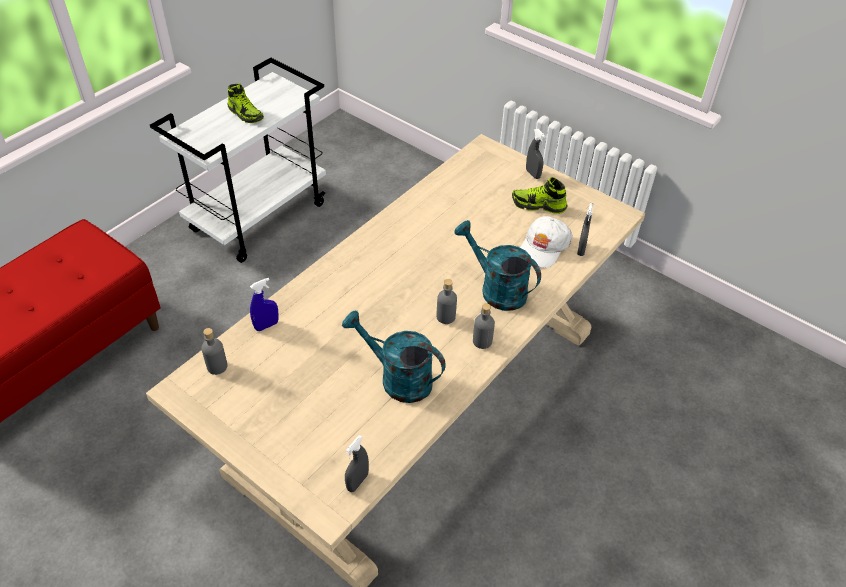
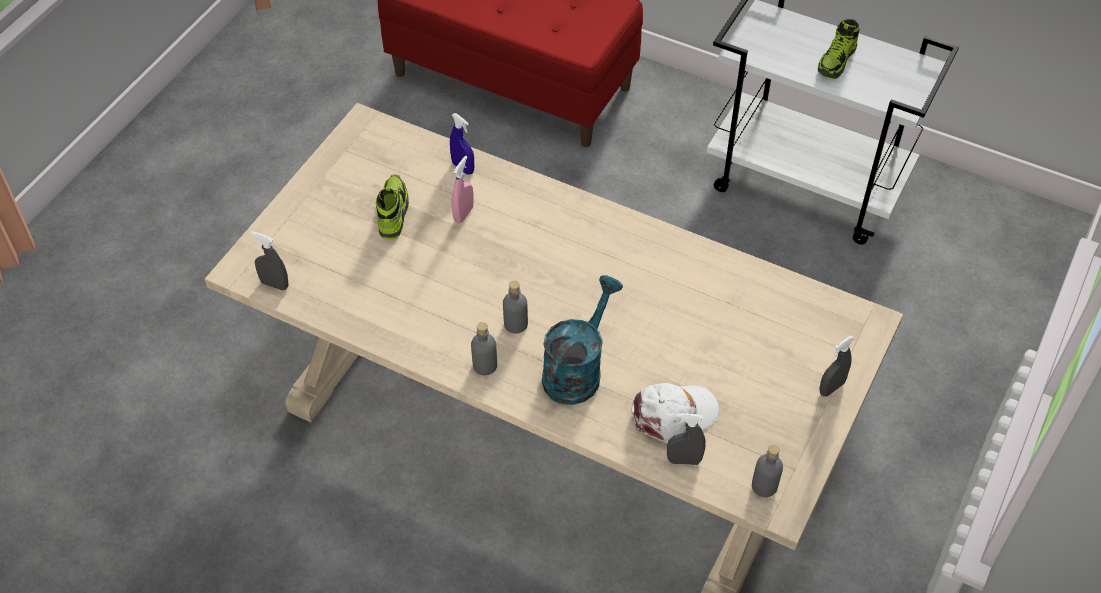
camera: 80 degrees right, 5 degrees up
grey bottle [201,328,227,375] -> grey bottle moved to [752,445,783,497]
turquoise watering can [342,310,446,403] -> none
shoe [512,177,567,214] -> shoe moved to [376,175,409,239]
white cap [520,216,573,268] -> white cap turned 135 degrees clockwise [631,383,719,444]
none -> pink spray bottle [452,156,474,223]

